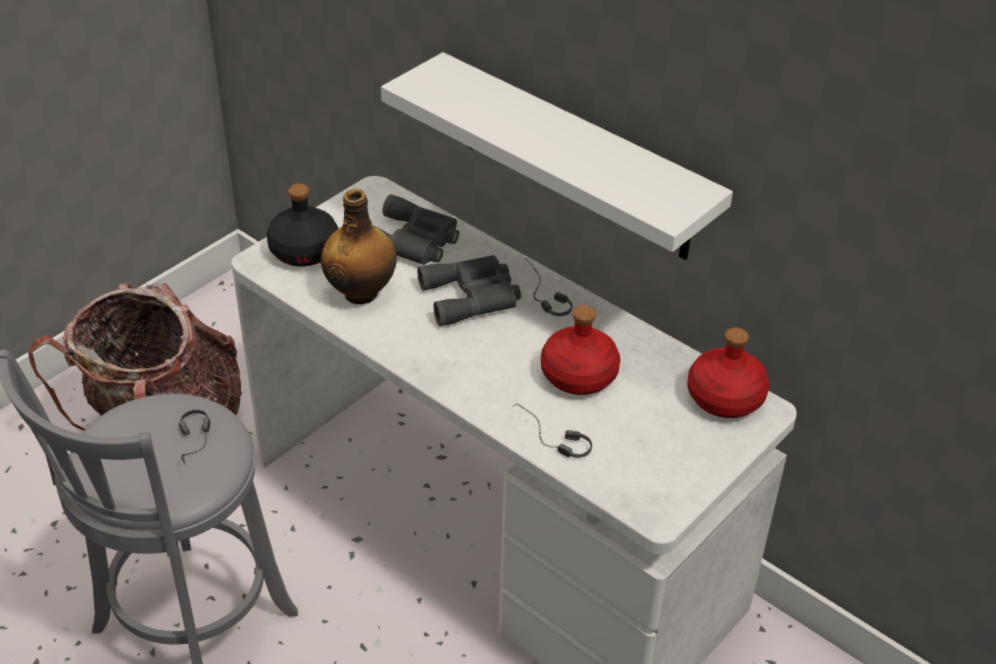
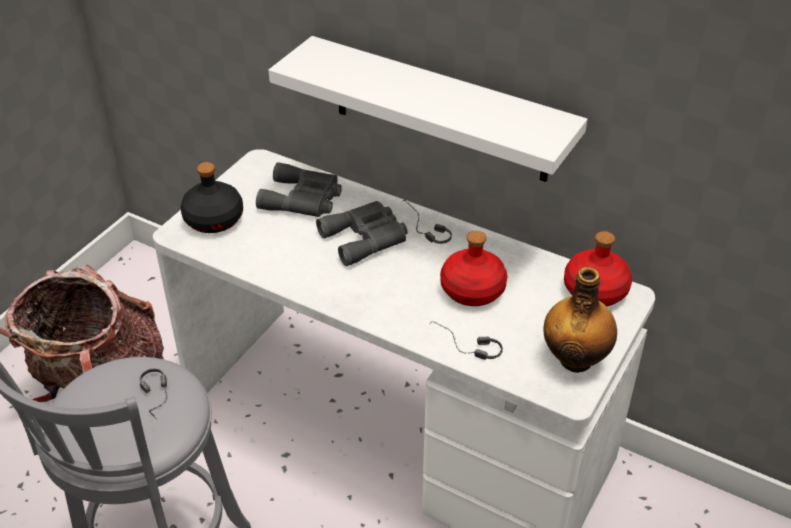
camera: 10 degrees left, 0 degrees up
bottle [321,189,397,304] -> bottle moved to [543,267,617,373]

